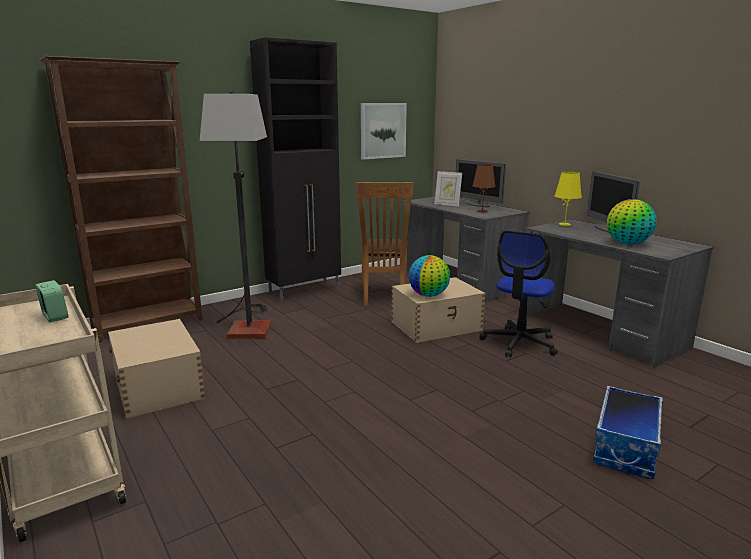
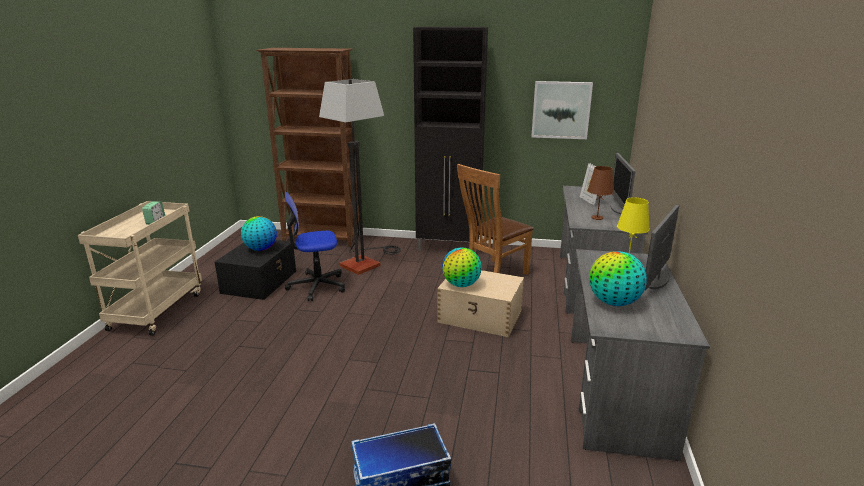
camera: 45 degrees right, 5 degrees up
beige storage box [108,319,205,419] -> black storage box [215,240,296,300]
office chair [479,230,558,357] -> office chair moved to [285,192,345,301]
none -> globe [241,216,277,251]

